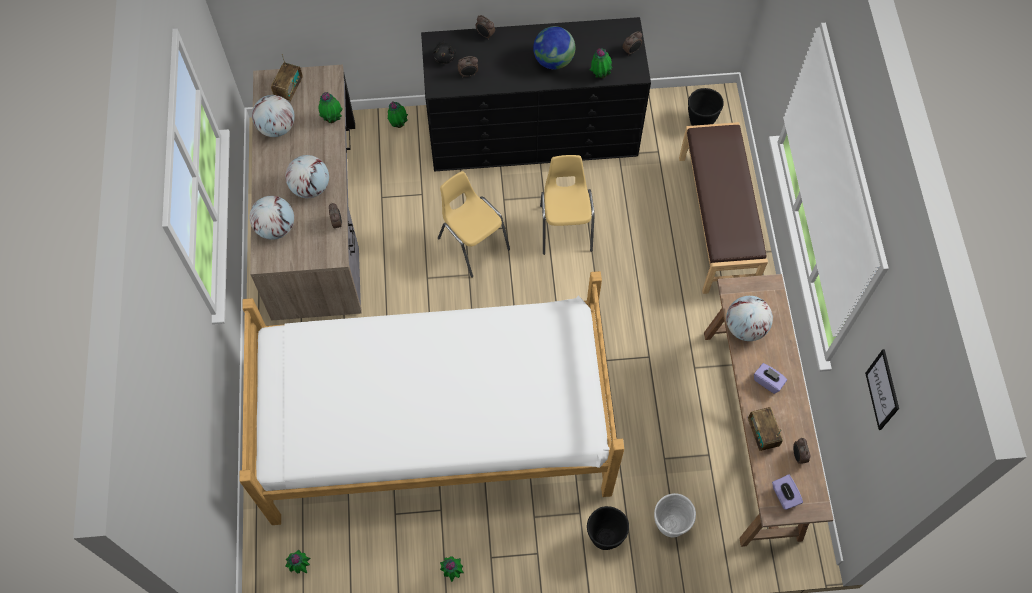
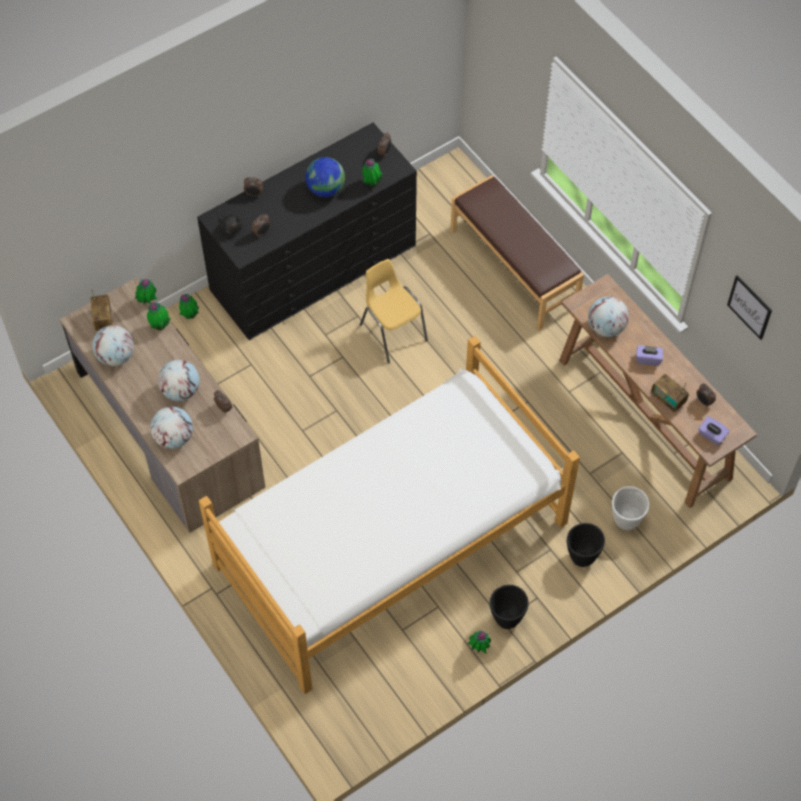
camera: 30 degrees left, 5 degrees down
potted plant [285,550,310,573] -> potted plant moved to [135,279,157,304]
yellow chair [438,171,510,278] -> none
black planter [688,88,723,126] -> black planter moved to [490,585,529,629]

